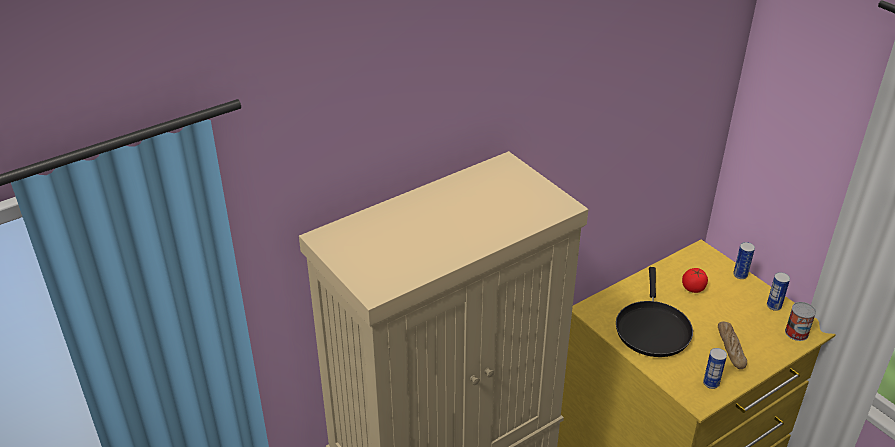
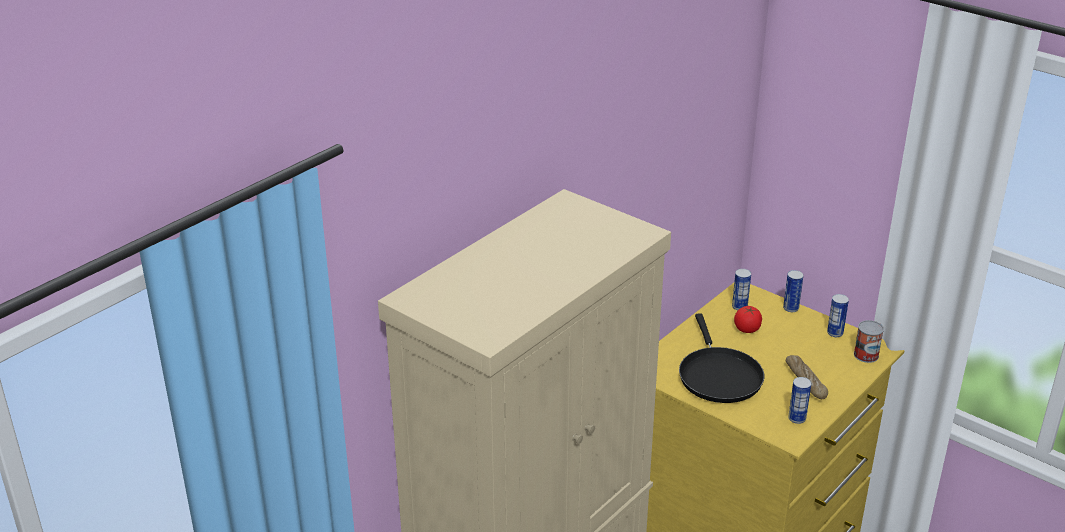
camera: 15 degrees left, 5 degrees down
none -> can [732,269,751,310]

